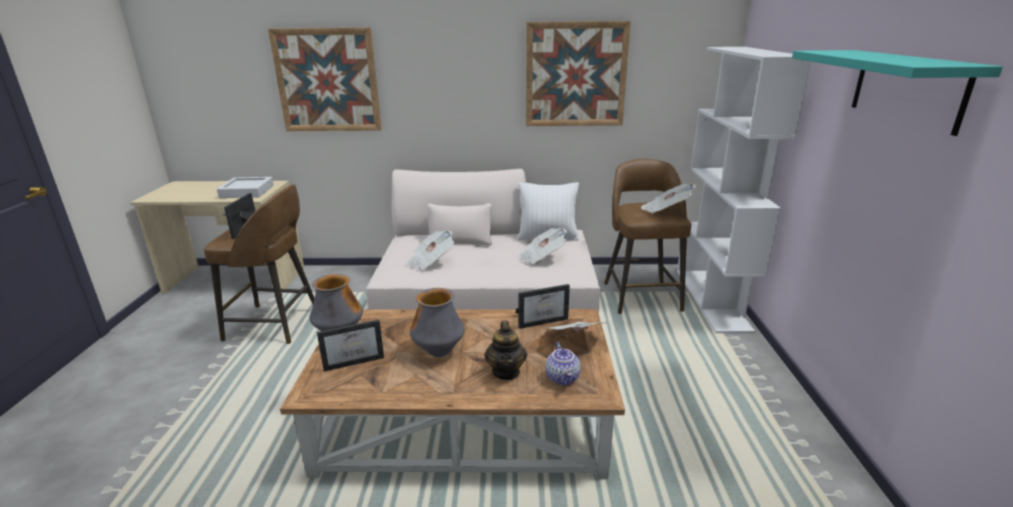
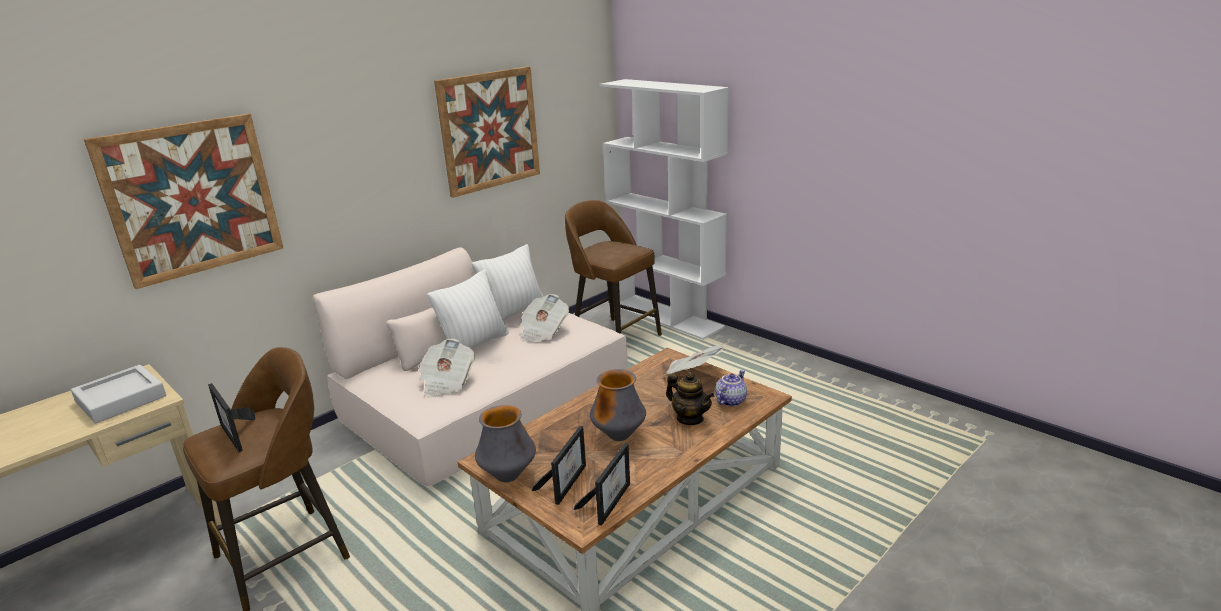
camera: 45 degrees left, 0 degrees up
picture frame [516,284,570,329] -> picture frame moved to [574,443,630,526]
teapot [545,342,581,386] -> teapot turned 90 degrees counterclockwise [715,370,747,406]
newspaper [641,184,696,214] -> none
turquoise shelf [792,50,1003,136] -> none
none -> white pillow [427,269,509,349]

